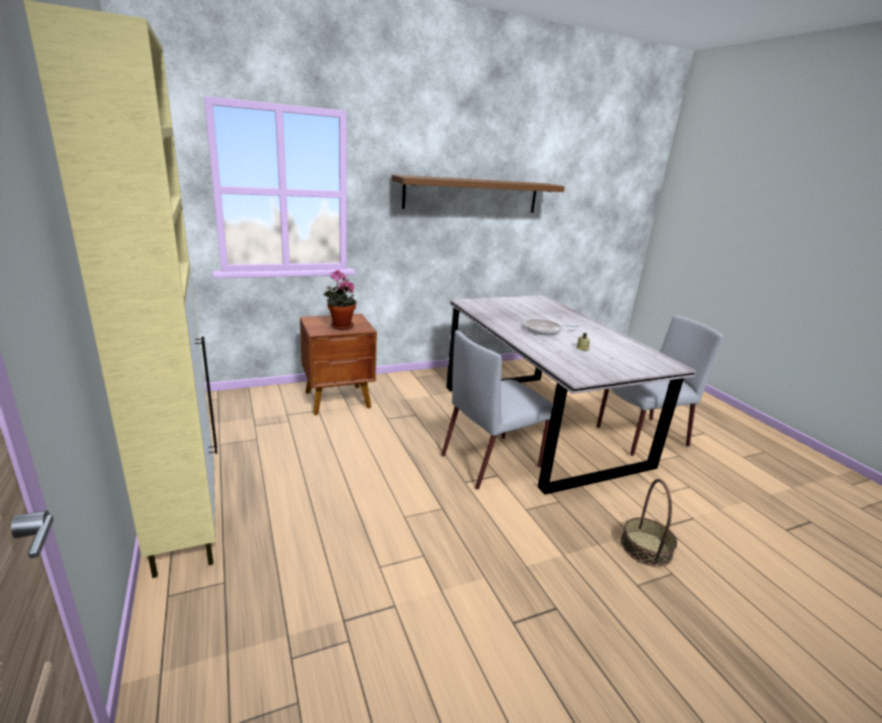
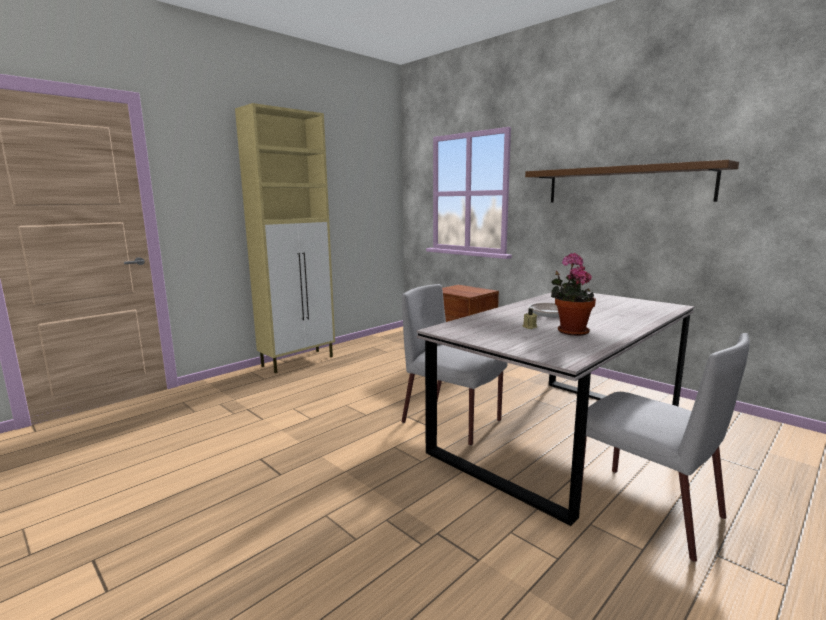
camera: 70 degrees right, 10 degrees down
potted plant [323,270,356,330] -> potted plant moved to [551,253,596,336]
basket [621,479,677,567] -> none

